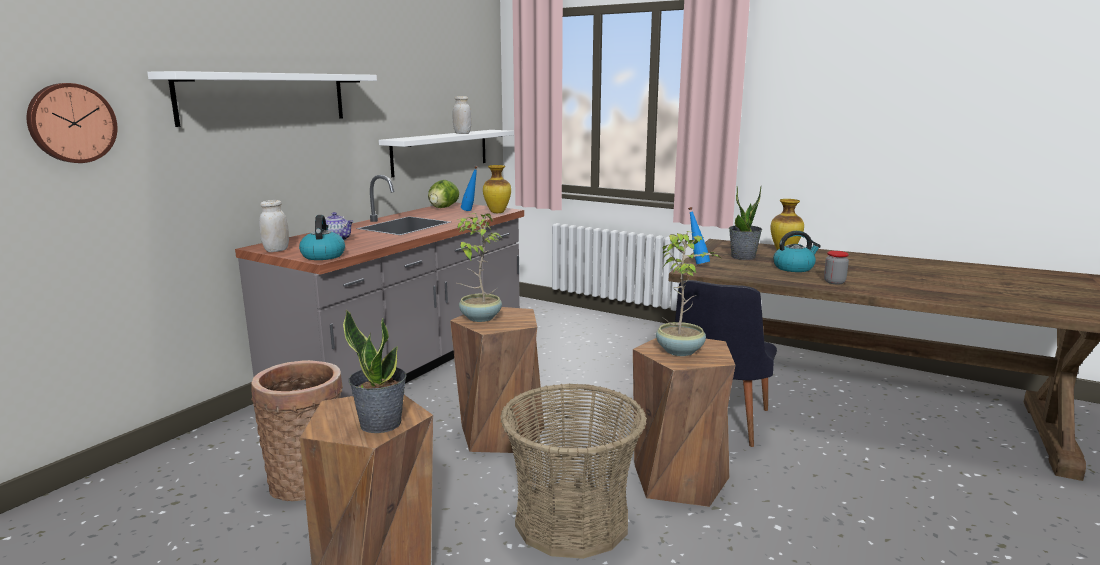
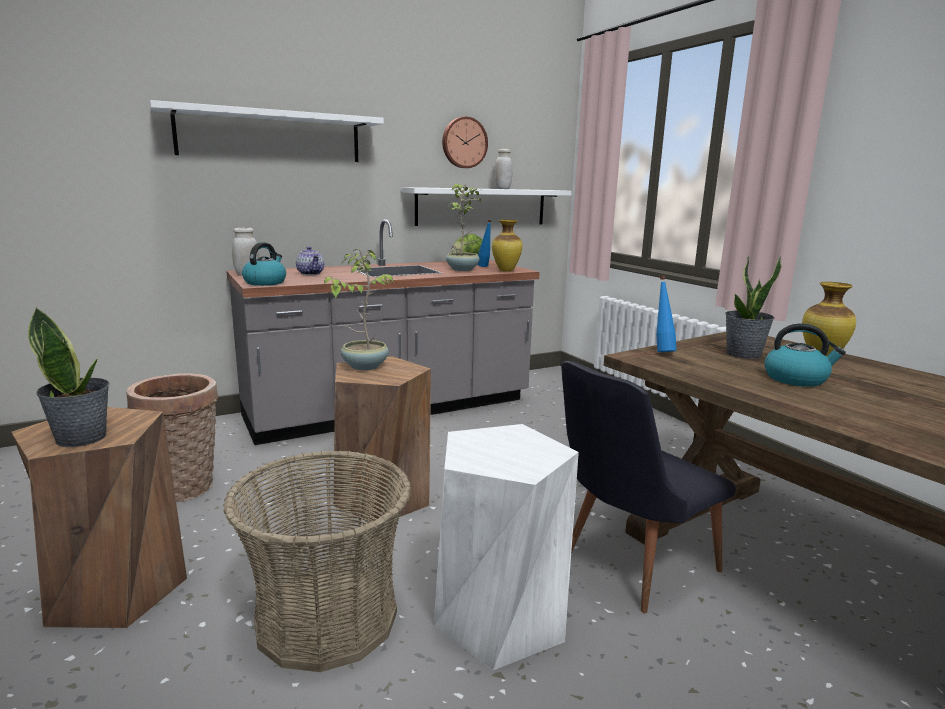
camera: 30 degrees right, 0 degrees up
wall clock [26,83,118,163] -> wall clock moved to [442,117,488,168]
brown stool [633,338,735,507] -> white stool [434,424,579,670]
potted plant [656,231,721,356] -> potted plant moved to [446,183,482,271]
jar [824,251,849,284] -> none

